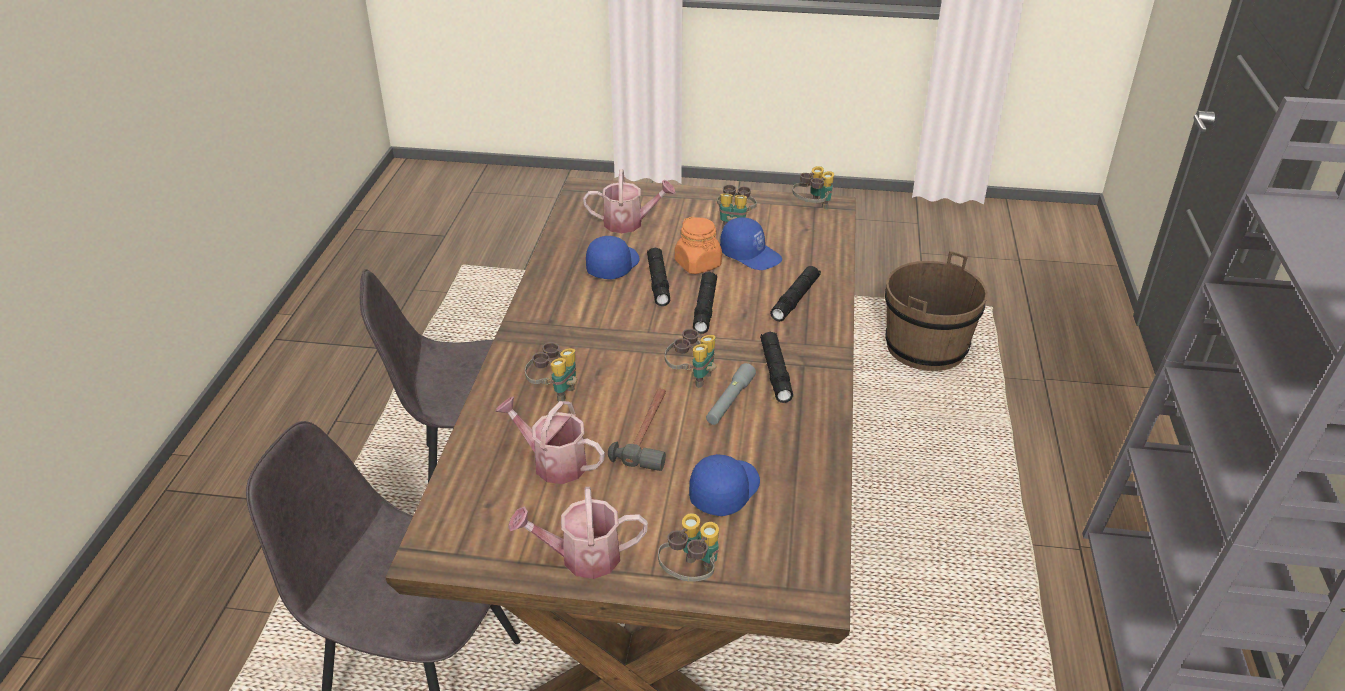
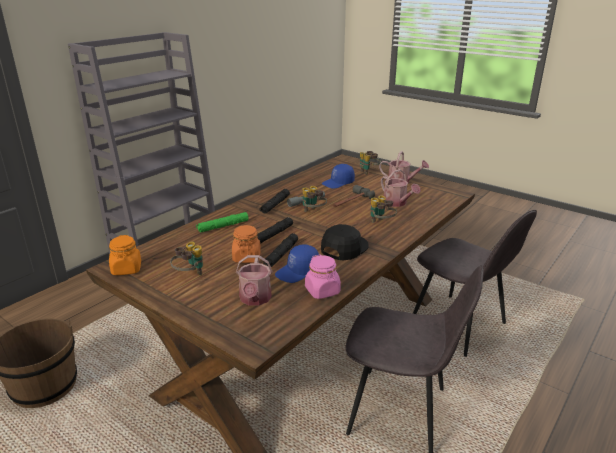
camera: 150 degrees left, 10 degrees down
watering can [583,169,676,233] -> watering can turned 120 degrees counterclockwise [236,255,273,306]
blue cap [720,217,782,270] -> none
black flashlight [770,266,821,322] -> green flashlight [196,212,249,232]
binoculars [792,166,834,210] -> orange jar [109,235,141,275]
none -> pink jar [305,255,341,299]
none -> black cap [321,224,369,260]

